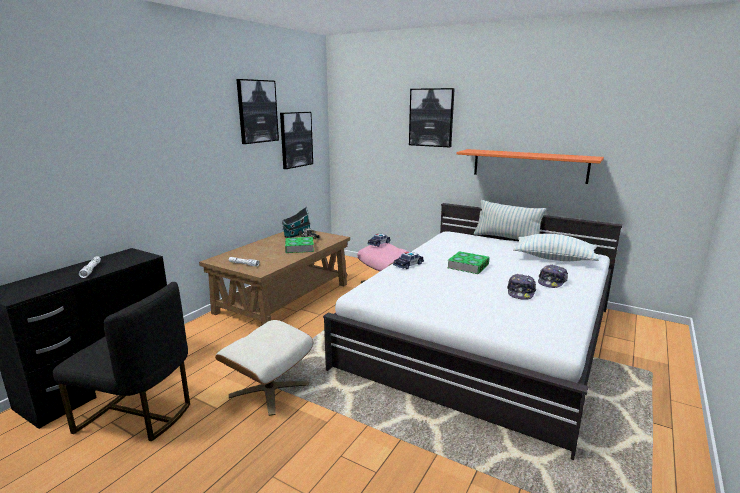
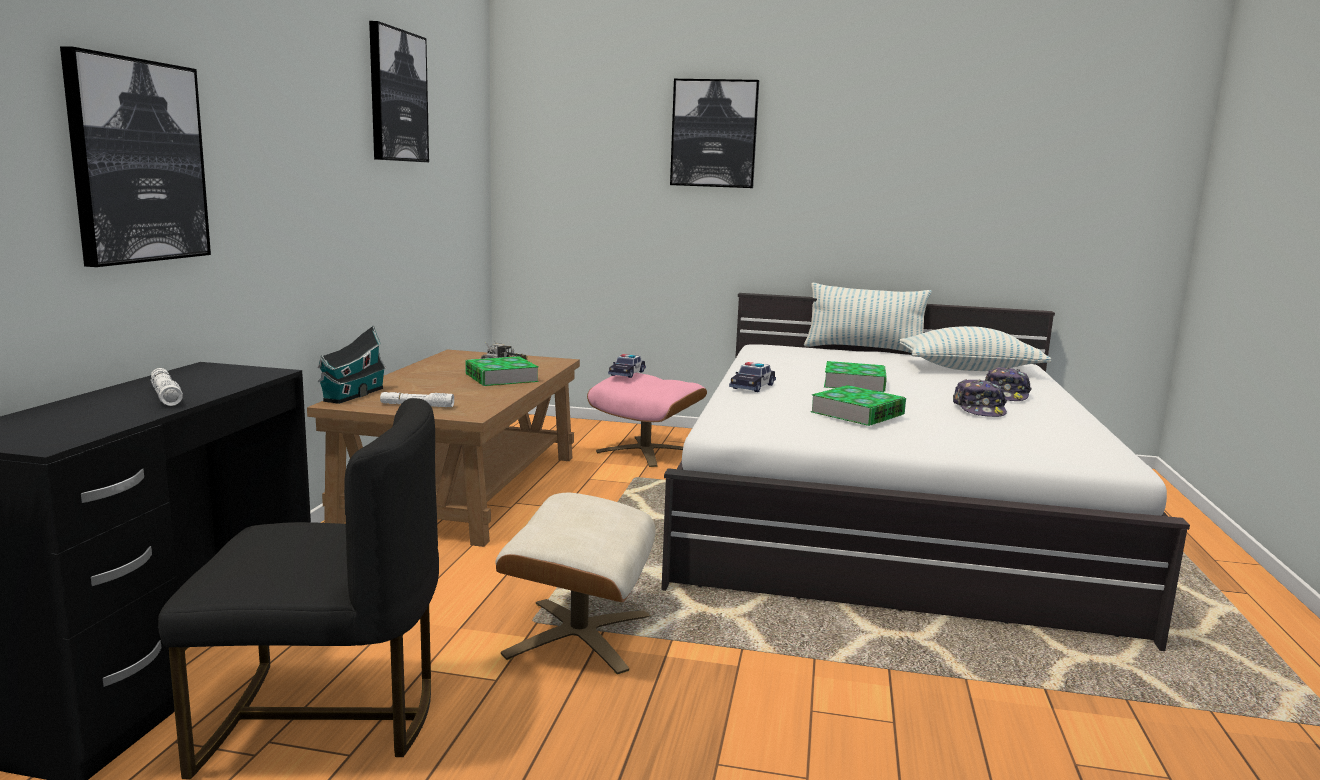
camera: 20 degrees left, 5 degrees down
picture [280,112,313,169] -> picture moved to [60,46,211,267]
toy house [282,207,311,238] -> toy house moved to [318,325,386,404]
orange shelf [457,149,604,184] -> none
none -> book [810,385,906,426]

